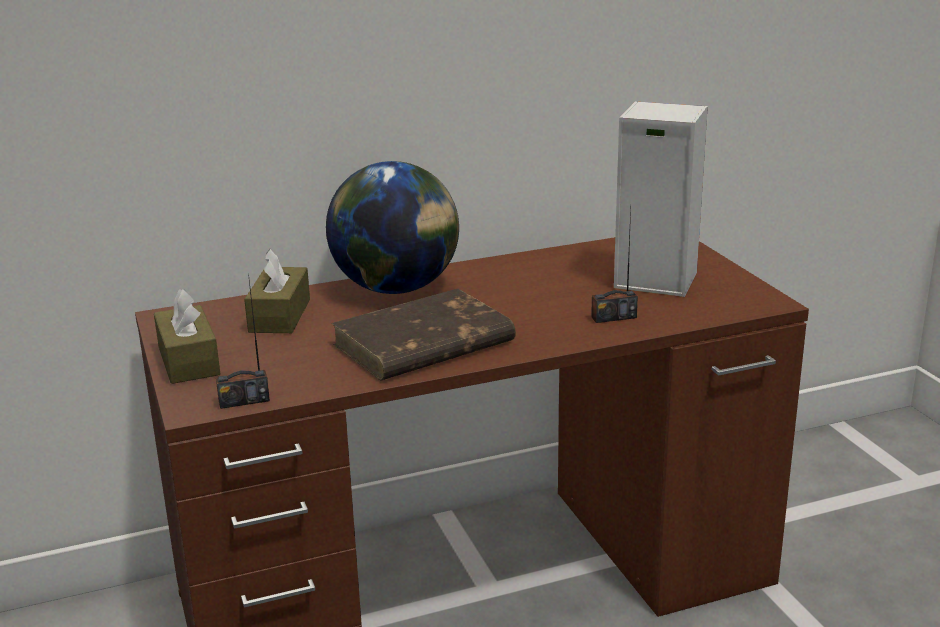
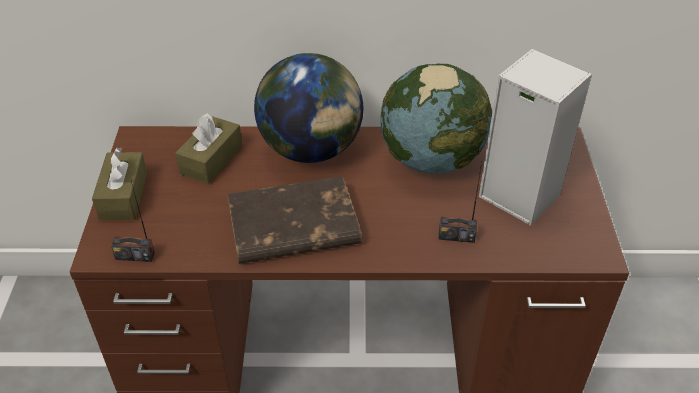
camera: 20 degrees right, 20 degrees up
none -> globe [380,64,492,174]

